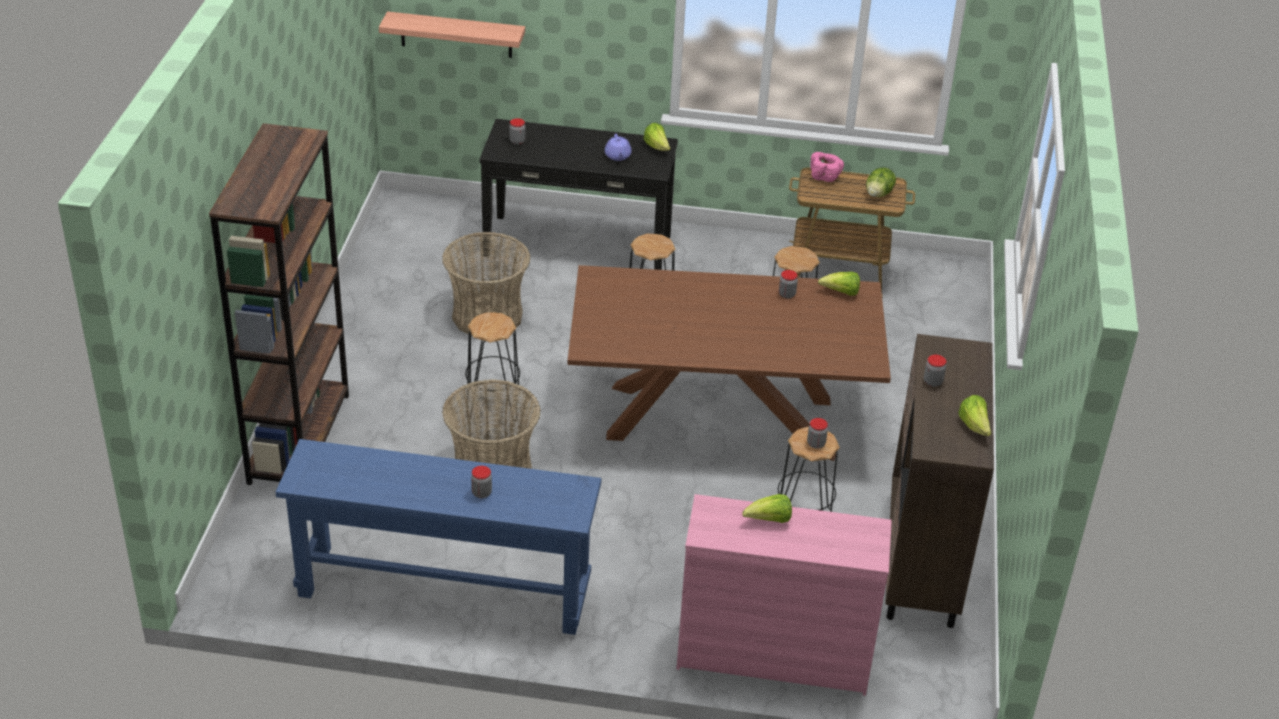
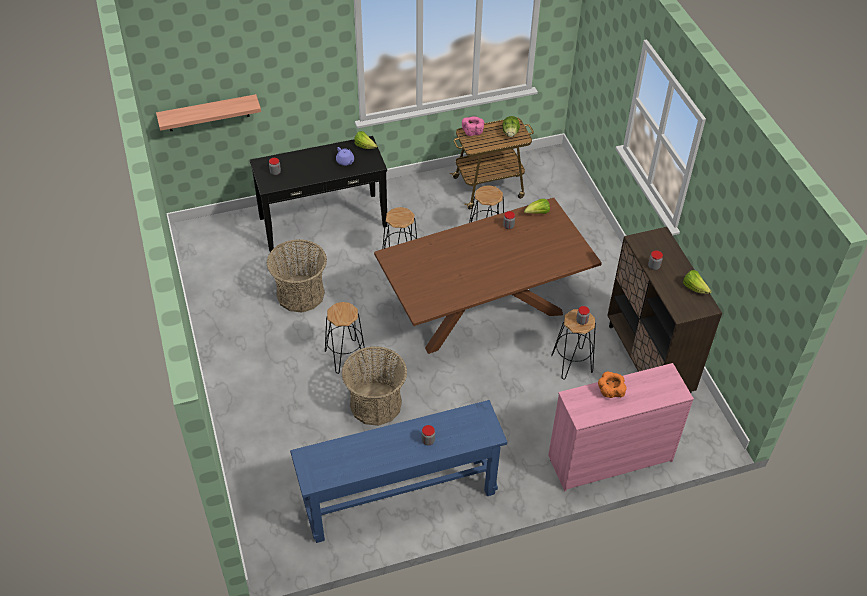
camera: 25 degrees left, 10 degrees up
brown bookcase [209,123,349,485] -> none
lettuce [742,494,792,523] -> orange bowl [598,372,627,398]

